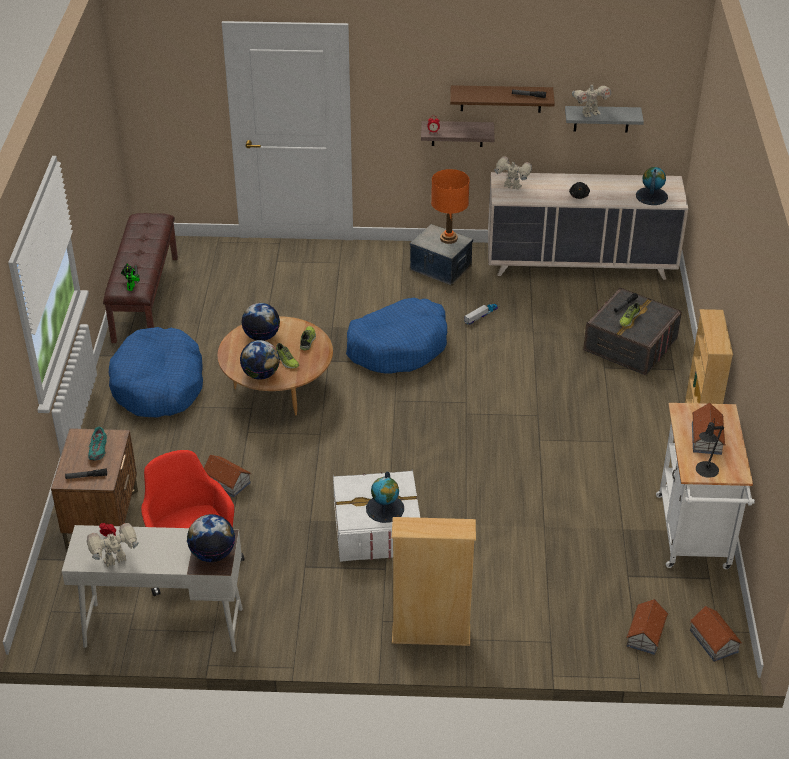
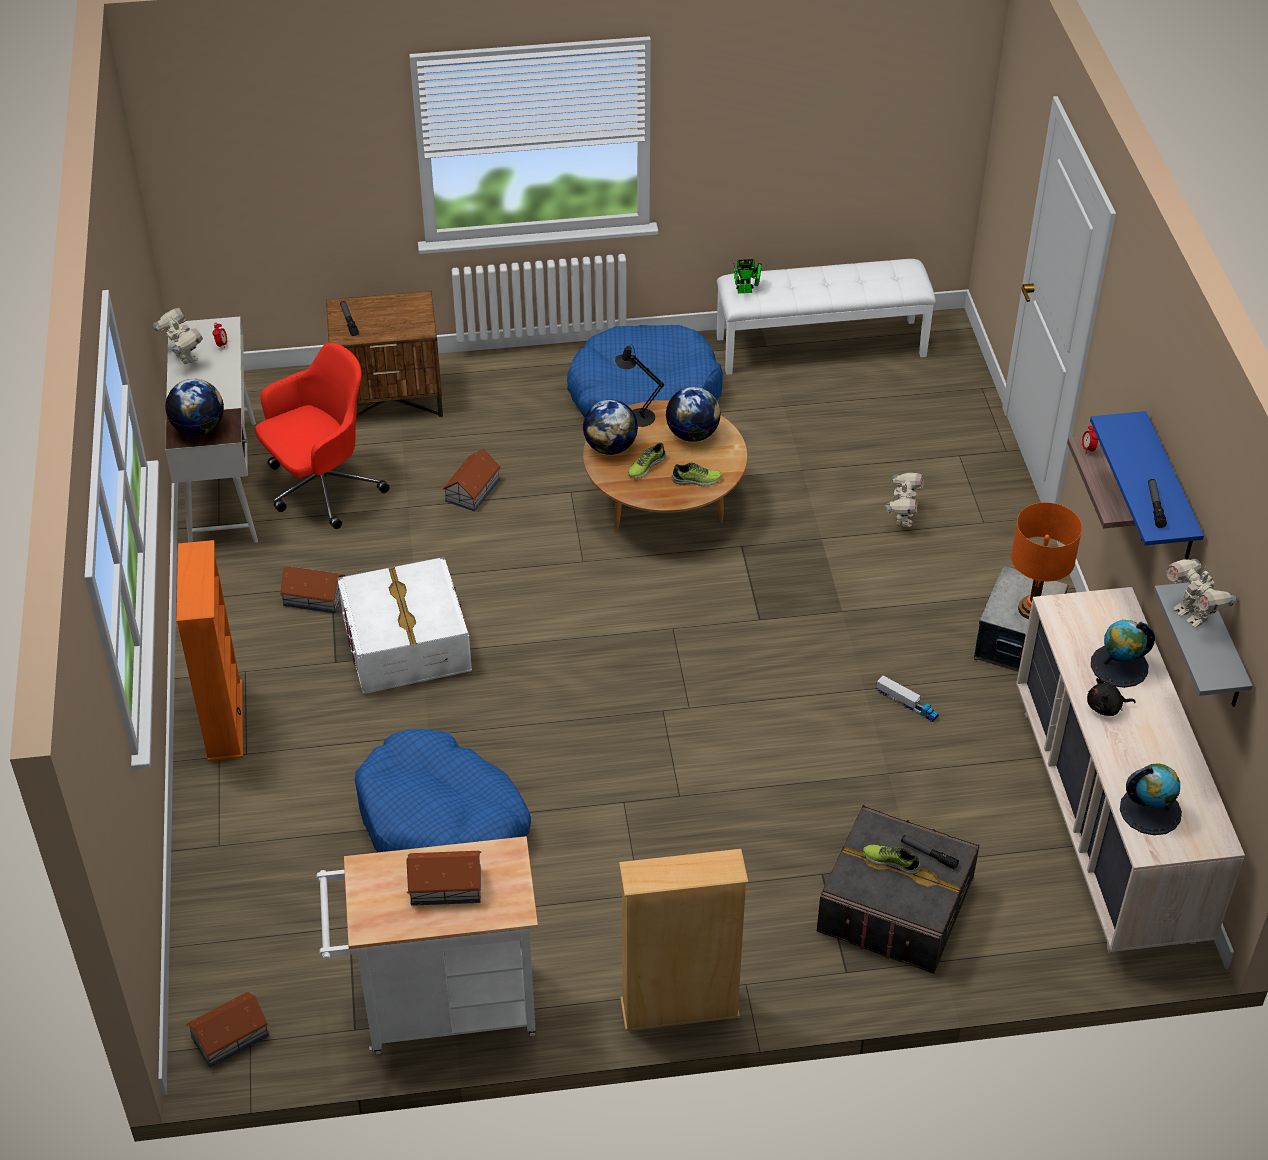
camera: 80 degrees right, 5 degrees up
turquoise shoe [88,427,107,461] -> none
brown bench [103,213,178,343] -> white bench [717,259,936,375]
blue dog bed [346,298,447,374] -> blue dog bed moved to [355,729,531,852]
globe [366,472,404,523] -> globe moved to [1091,620,1155,688]
beige bookcase [392,517,476,646] -> orange bookcase [177,540,243,761]
brown shelf [450,85,555,113] -> blue shelf [1090,411,1204,560]
toy robot [494,156,532,190] -> toy robot moved to [885,473,924,527]
toy house [626,599,668,655] -> toy house moved to [279,567,346,613]
black table lamp [696,418,724,478] -> black table lamp moved to [615,345,664,427]

